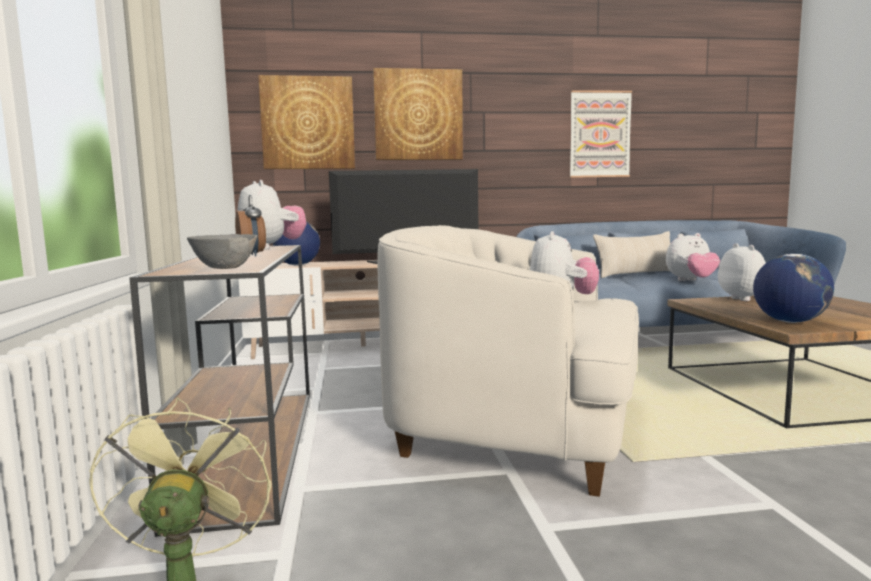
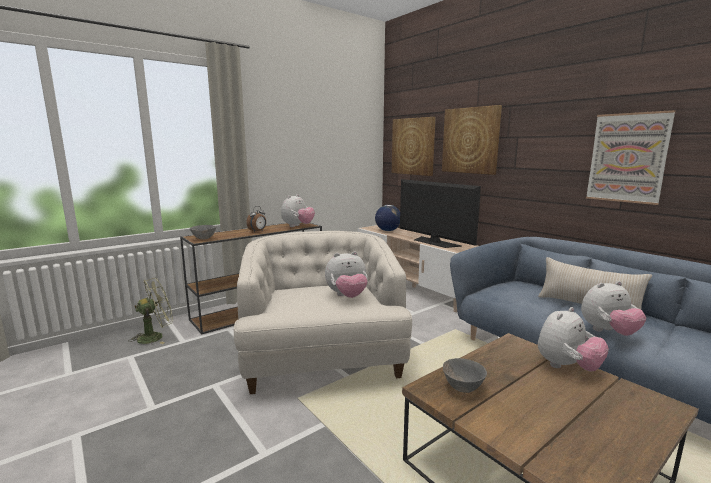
camera: 60 degrees right, 5 degrees up
plush toy [666,233,720,281] -> plush toy turned 60 degrees counterclockwise [581,281,646,336]
globe [753,254,834,323] -> grey bowl [443,358,487,393]

